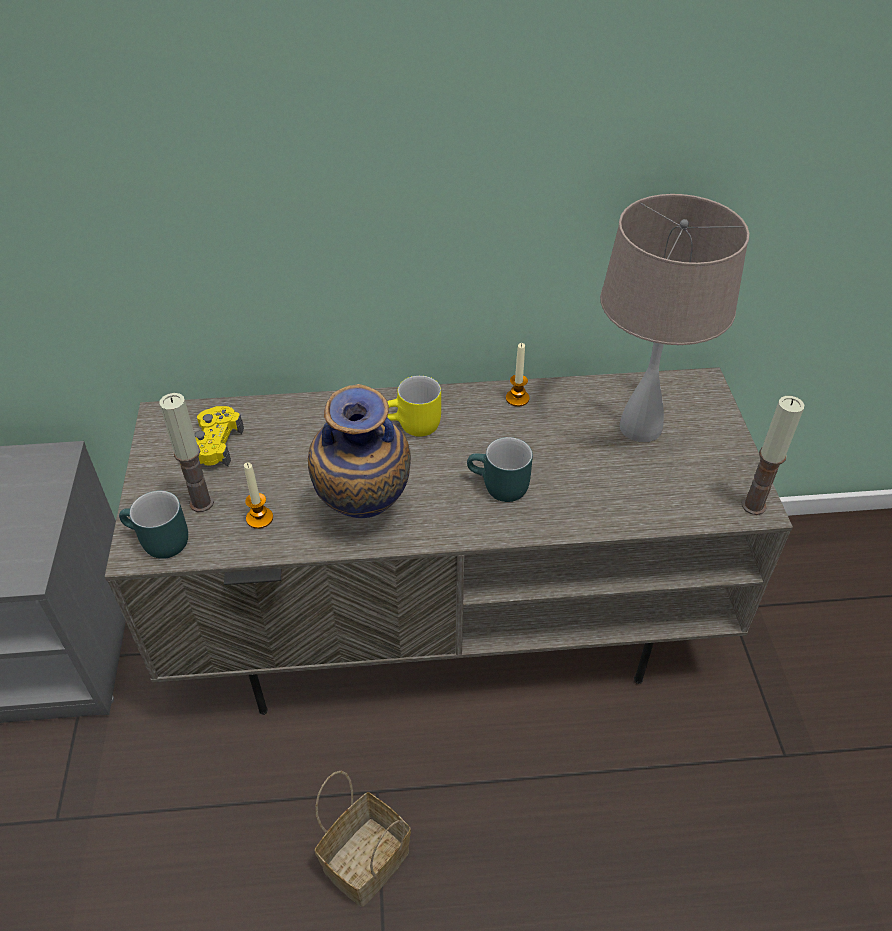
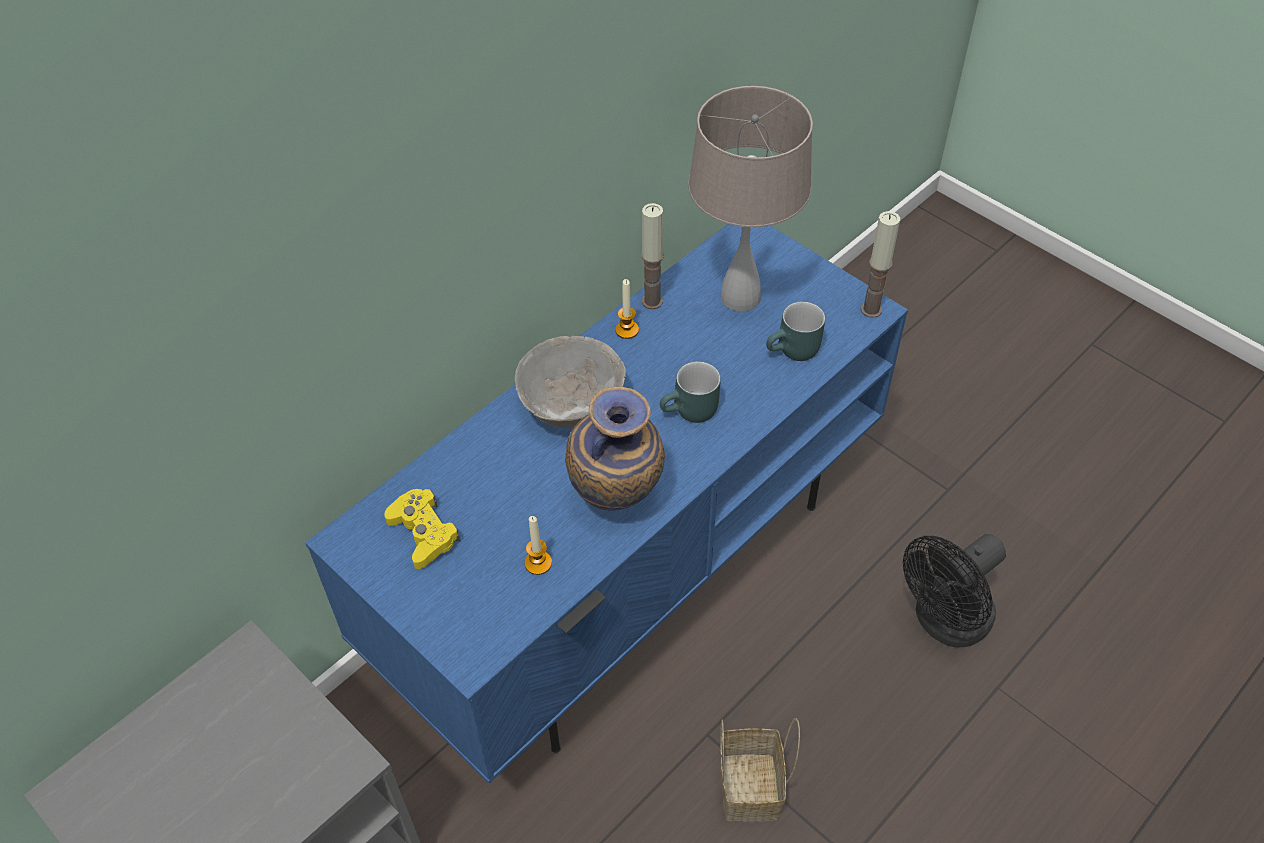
camera: 40 degrees left, 5 degrees up
grey tv stand [105,367,793,715] -> blue tv stand [305,224,908,783]
turquoise mug [119,491,188,559] -> turquoise mug moved to [766,301,825,361]
candle [159,393,214,512] -> candle moved to [641,203,664,310]
yellow mug [387,375,441,437] -> grey bowl [515,336,626,428]
none -> black fan [903,534,1006,647]

